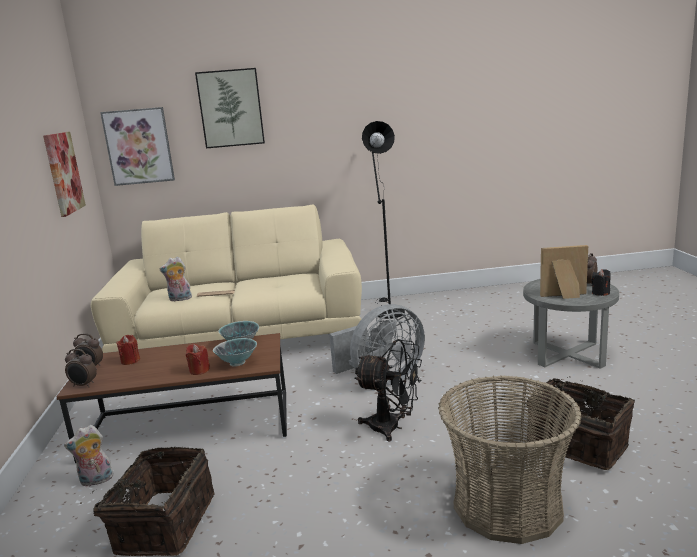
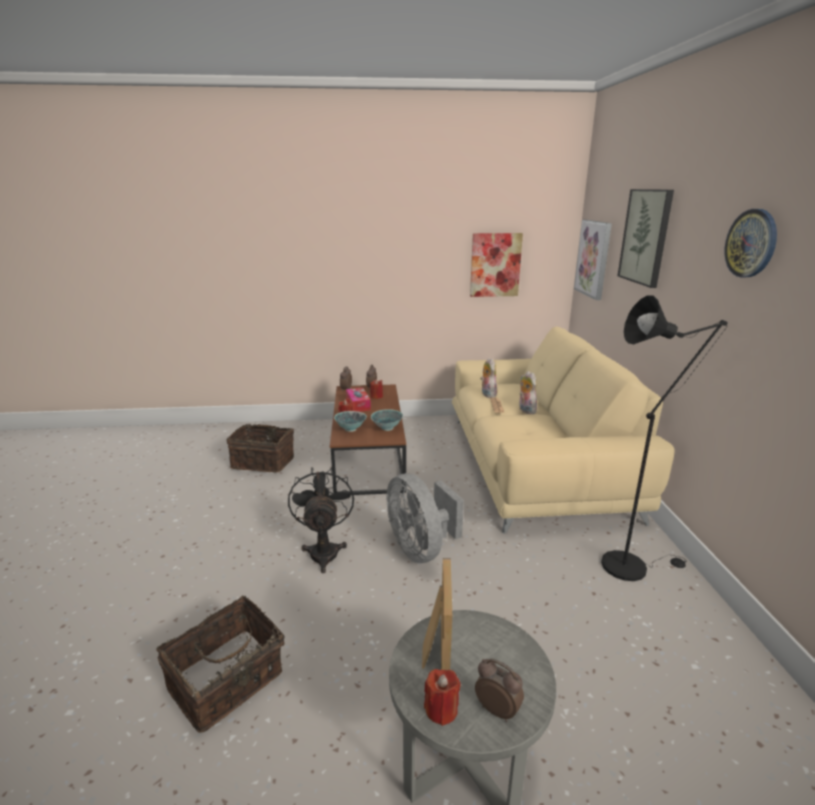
camera: 90 degrees right, 5 degrees up
plush toy [64,425,114,487] -> plush toy moved to [519,371,537,414]
black fan [354,339,422,442] -> black fan turned 150 degrees clockwise [288,467,354,573]
basket [438,376,582,544] -> none
black candle [591,269,611,296] -> red candle [424,669,461,726]
none -> tissue box [346,388,371,412]
none -> wall clock [725,209,777,277]

